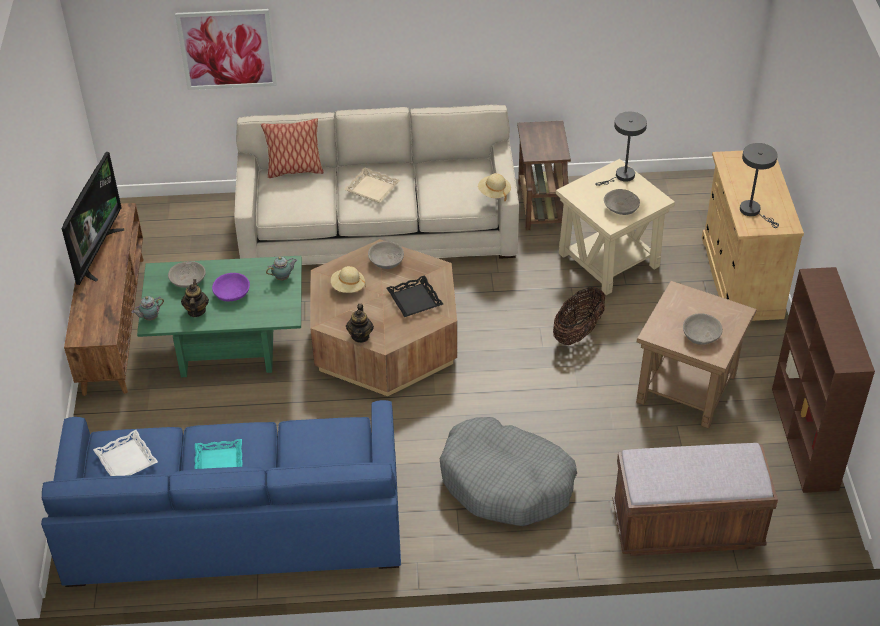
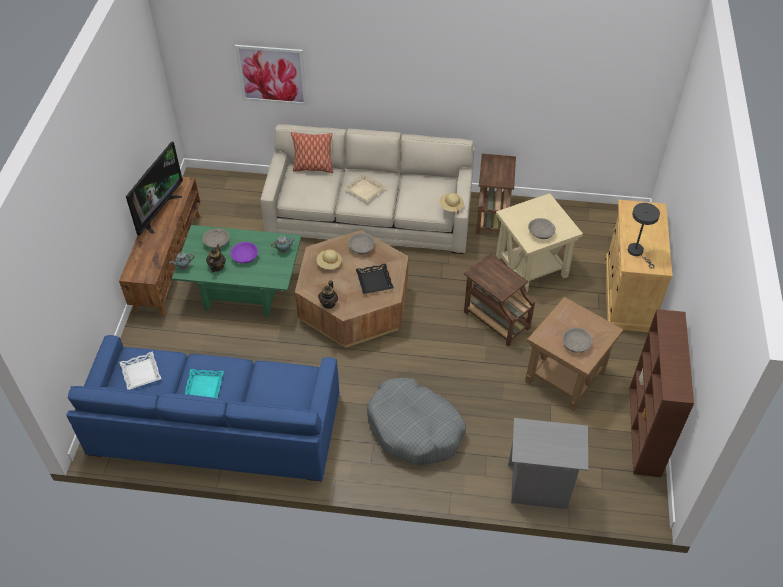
camera: 10 degrees right, 5 degrees up
basket [553,287,605,345] -> brown side table [464,254,535,347]
grey table lamp [596,112,647,186] -> none
brown bench [613,443,778,556] -> grey nightstand [508,418,588,509]

